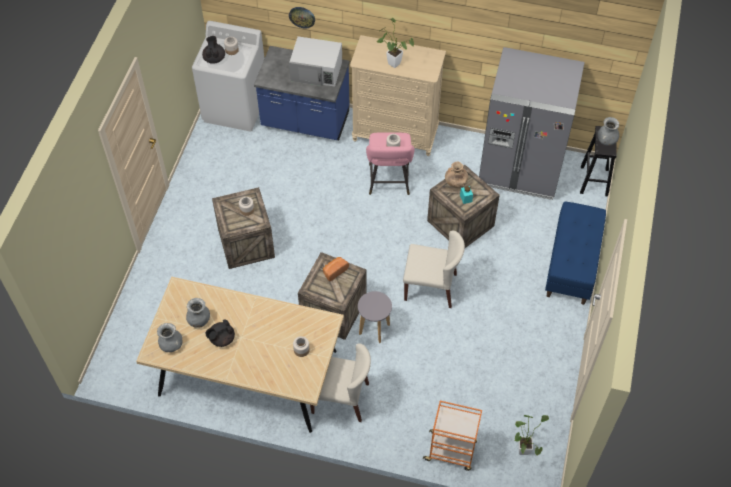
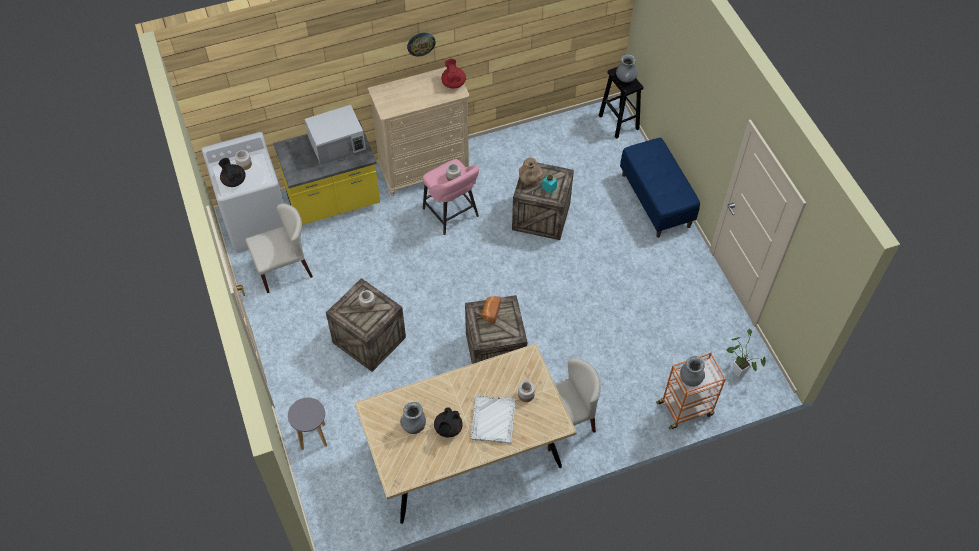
camera: 35 degrees left, 0 degrees up
grey vase [157,323,182,352] -> grey vase moved to [680,356,705,387]
blue counter [254,46,349,140] -> yellow counter [273,120,380,225]
wall clock [289,7,315,28] -> wall clock moved to [407,33,436,57]
grey stool [358,291,392,343] -> grey stool moved to [288,398,327,450]
potted plant [377,18,414,68] -> none
beige chair [403,231,465,308] -> beige chair moved to [245,203,313,293]
grey fridge [479,47,585,200] -> none
none -> red teapot [441,59,466,89]
none -> white tray [471,395,516,444]

